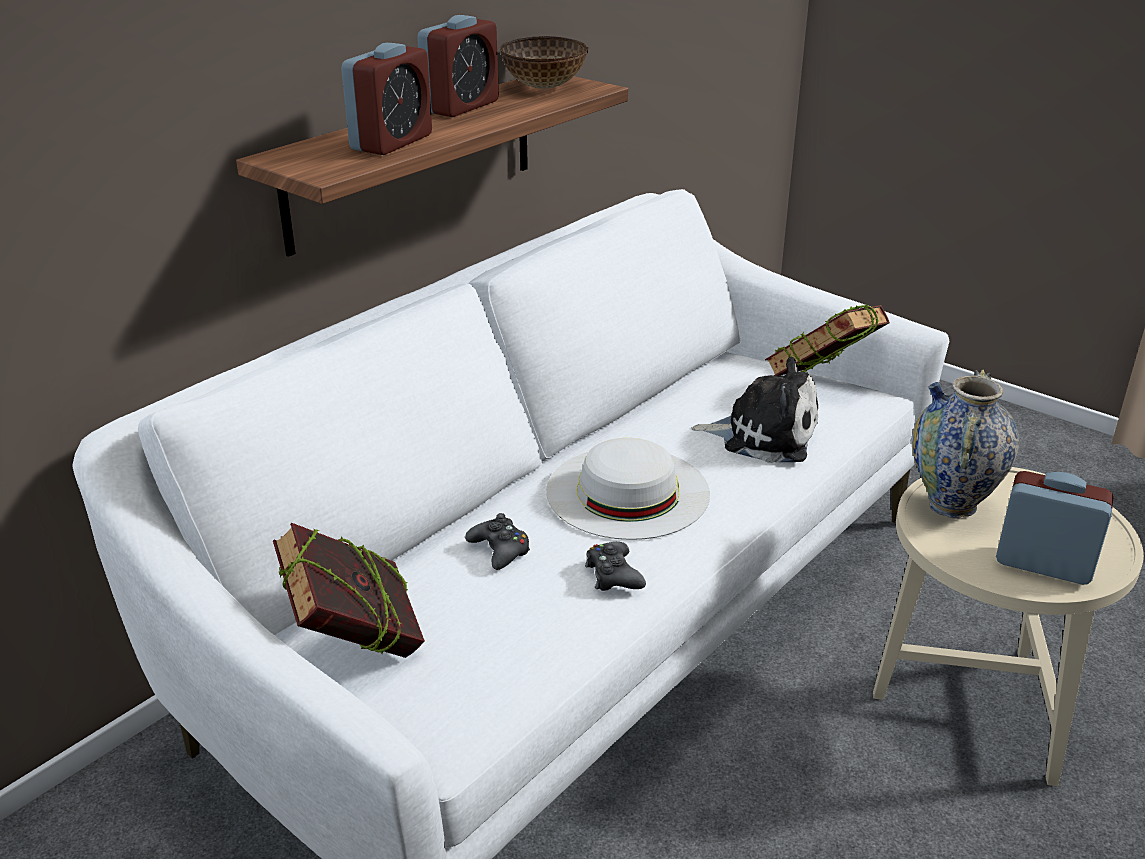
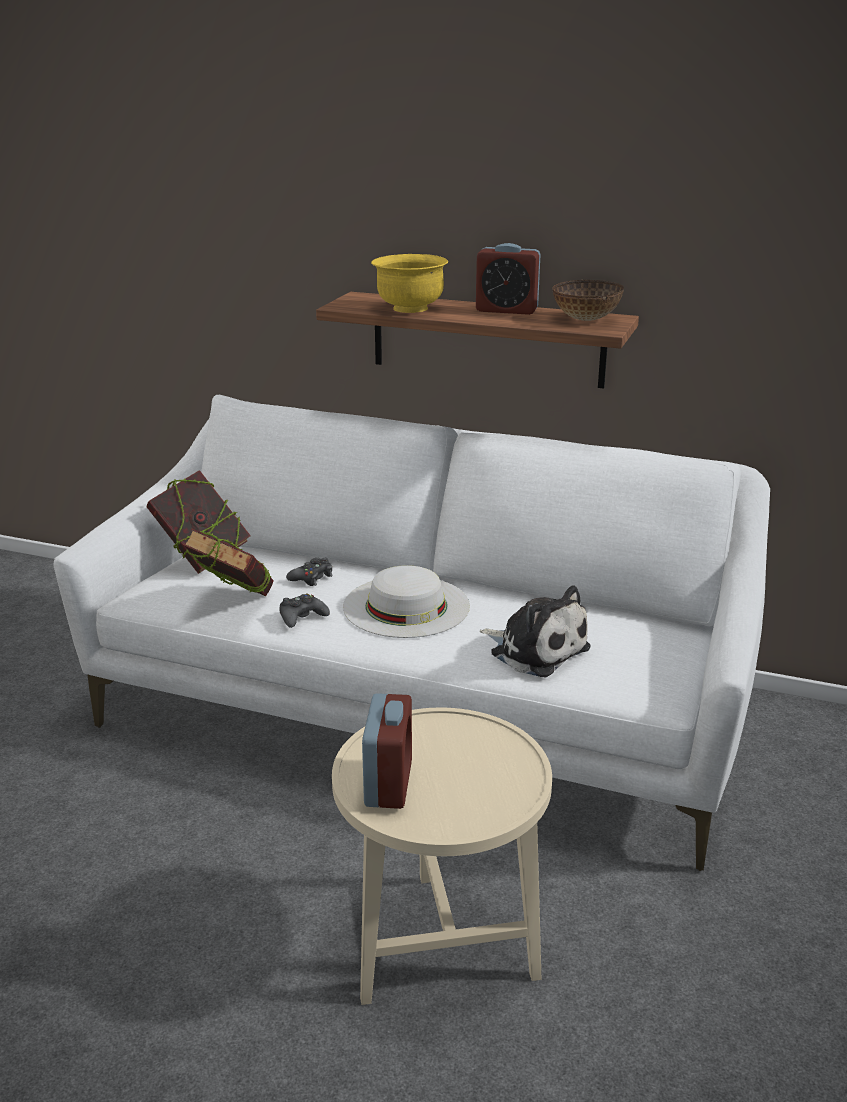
camera: 70 degrees right, 5 degrees down
alarm clock [341,43,432,155] -> yellow bowl [371,254,448,313]
plush toy [691,357,818,463] -> plush toy turned 45 degrees counterclockwise [480,586,591,678]
book [765,304,890,376] -> book moved to [183,529,274,596]
vase [912,369,1019,519] -> none

